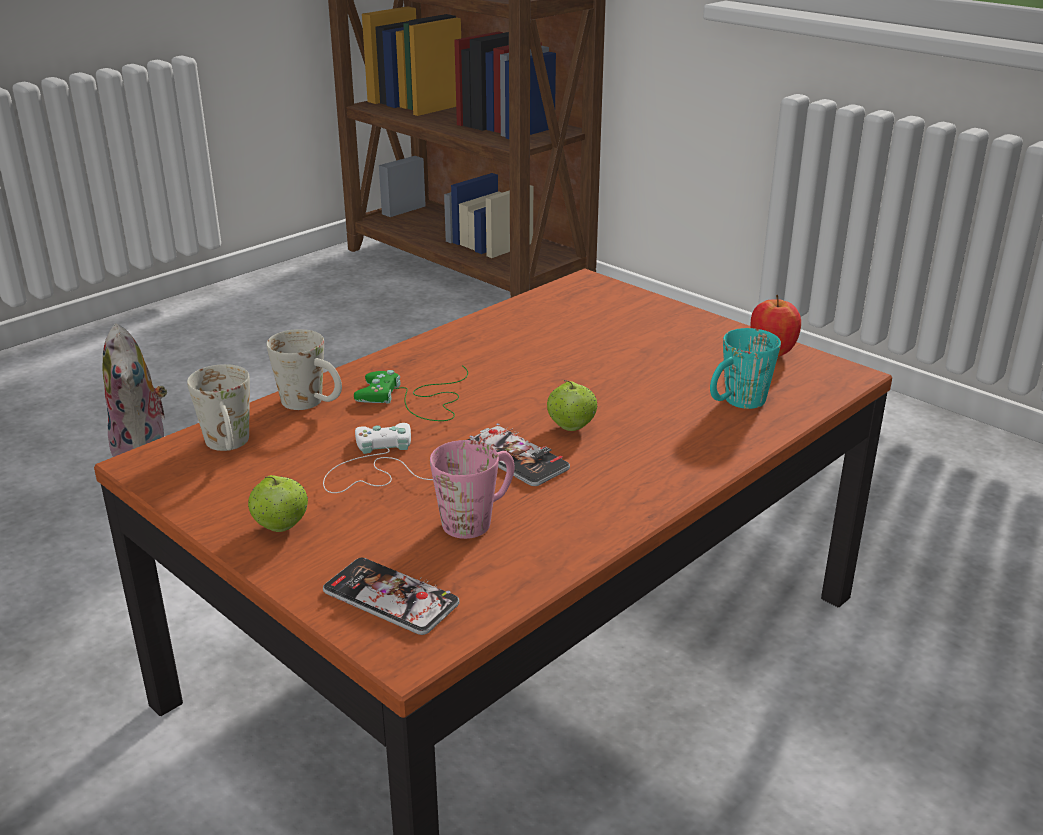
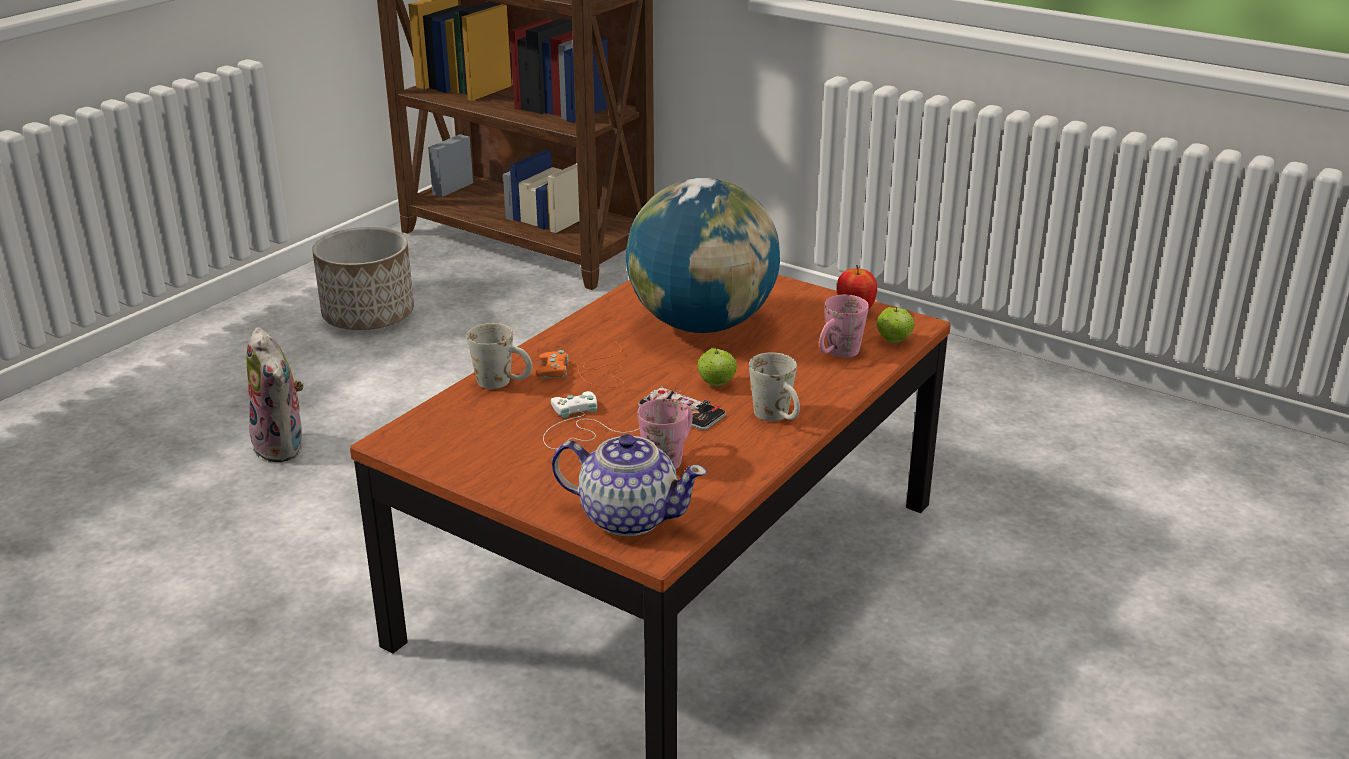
camera: 10 degrees left, 0 degrees up
white mug [187,364,250,451] -> white mug moved to [749,352,800,421]
apple [248,475,308,532] -> apple moved to [877,306,915,343]
phone [323,558,460,635] -> teapot [552,434,707,536]
green game controller [354,365,468,421] -> orange game controller [536,342,624,388]
turquoise mug [710,328,781,409] -> pink mug [819,295,869,358]
none -> planter [312,227,414,330]
none -> globe [626,178,780,333]

